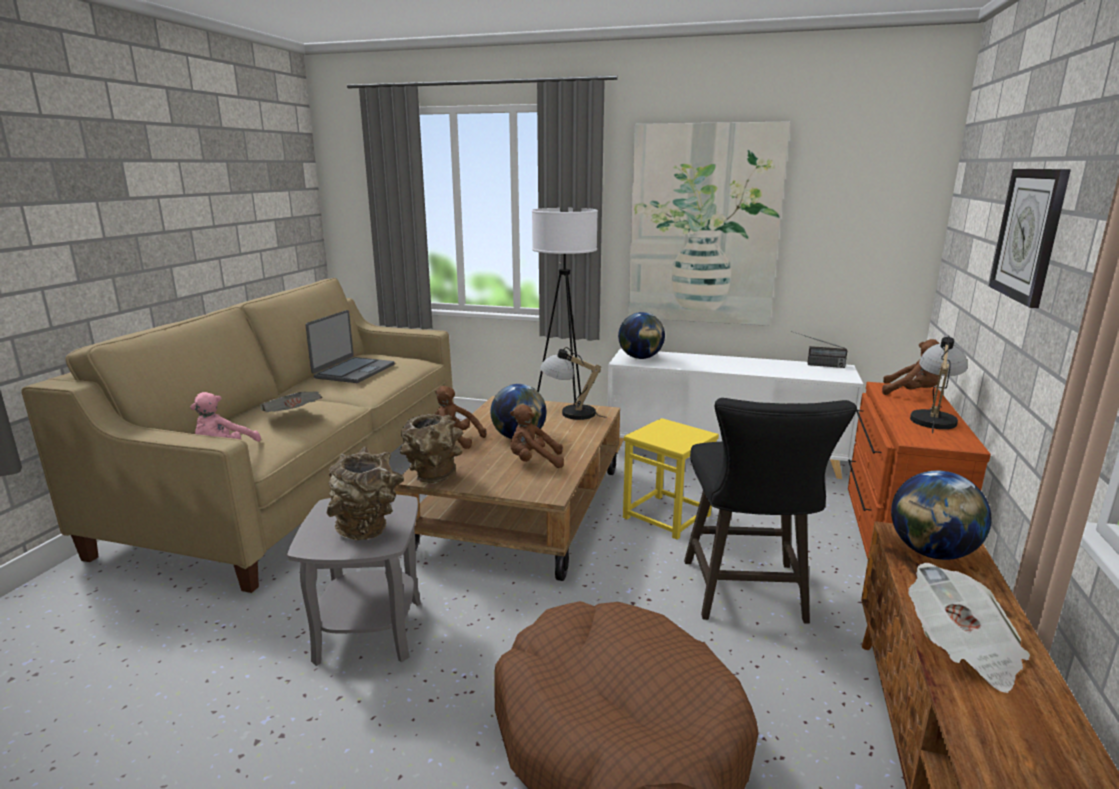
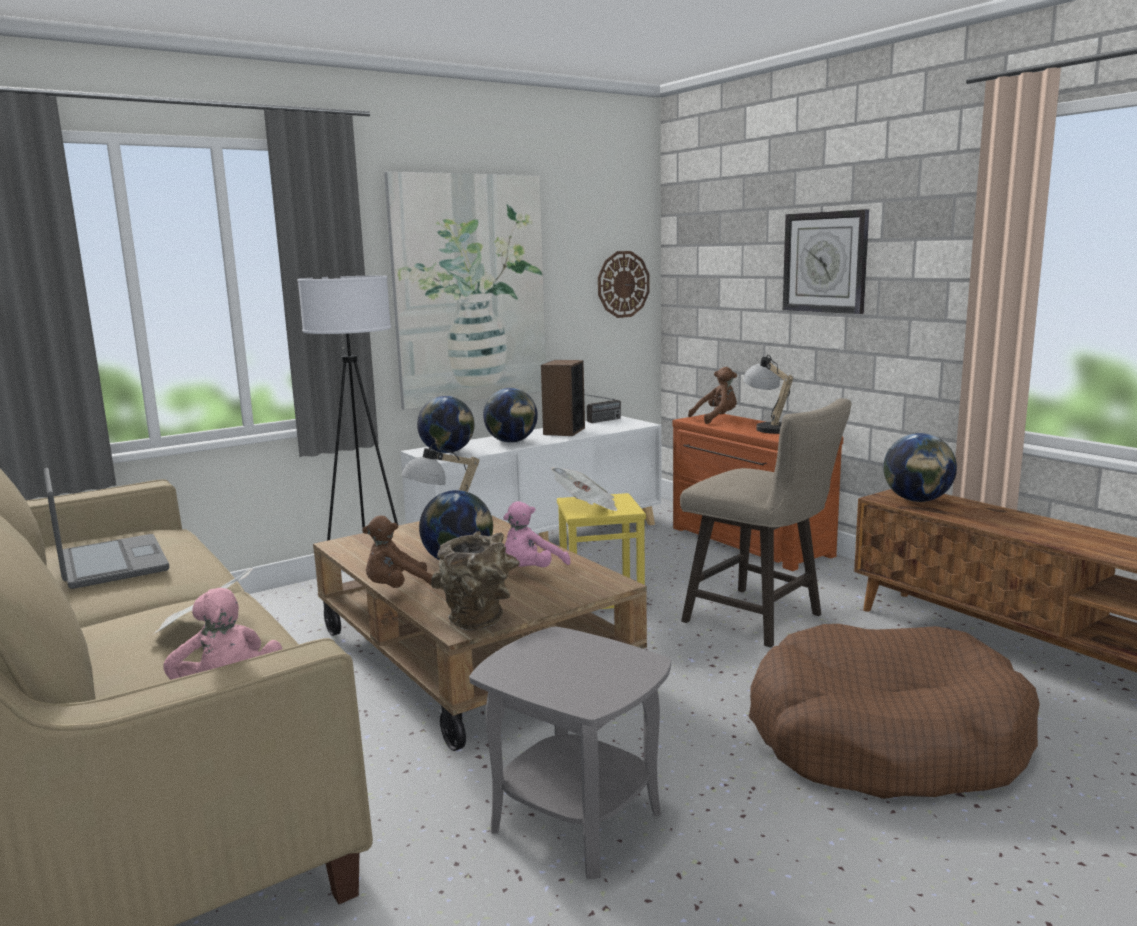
camera: 50 degrees left, 5 degrees down
brown vase [327,447,404,541] -> none
brown plush toy [510,405,564,468] -> pink plush toy [503,501,571,567]
black stool [684,398,857,624] -> beige stool [680,398,852,647]
newspaper [908,563,1030,693] -> newspaper moved to [551,467,617,511]
none -> globe [483,388,538,443]
none -> speaker [541,360,585,436]
none -> wall clock [598,251,650,318]

